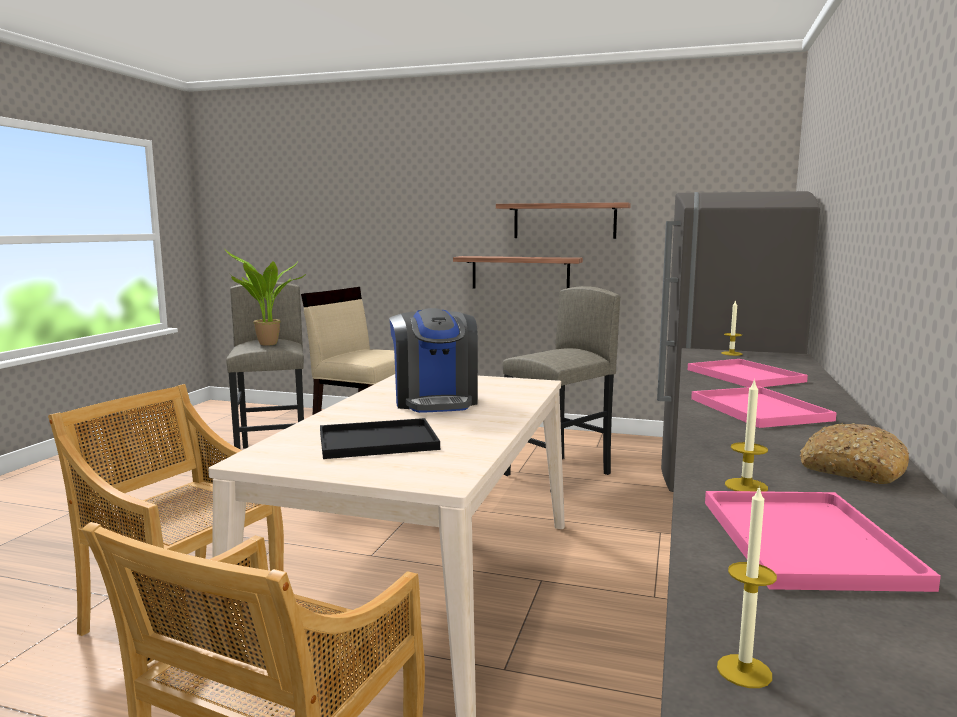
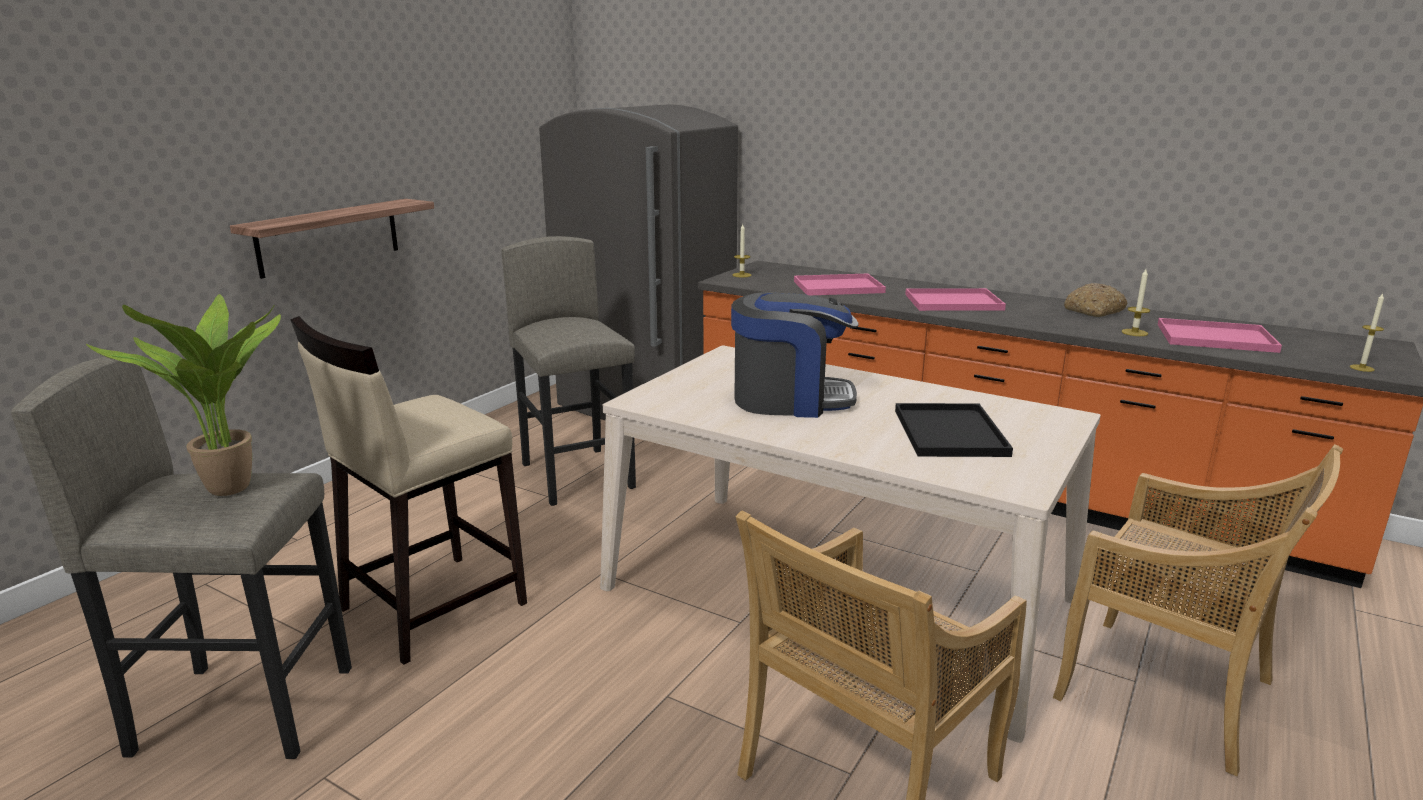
camera: 75 degrees left, 10 degrees up
shelf [496,202,631,239] -> none

